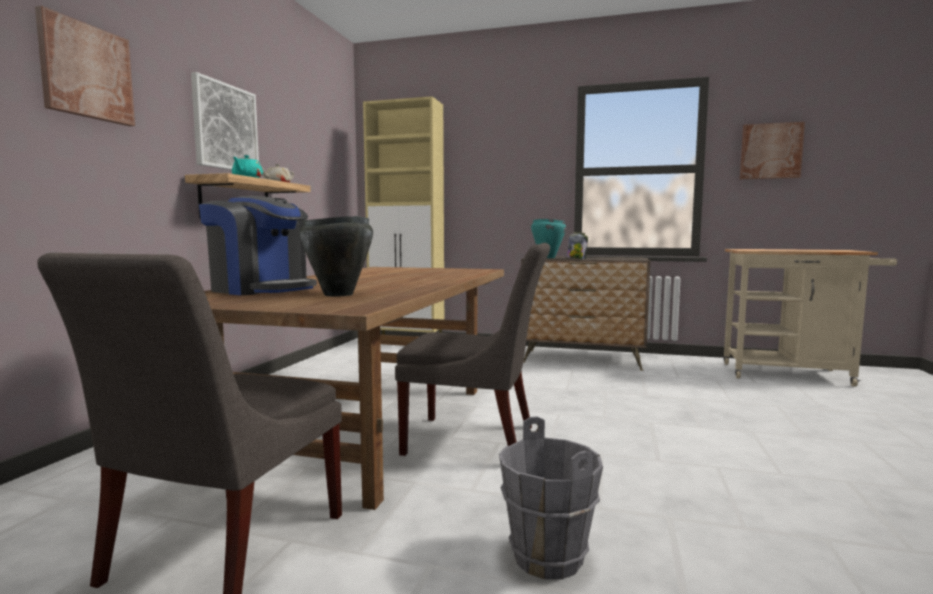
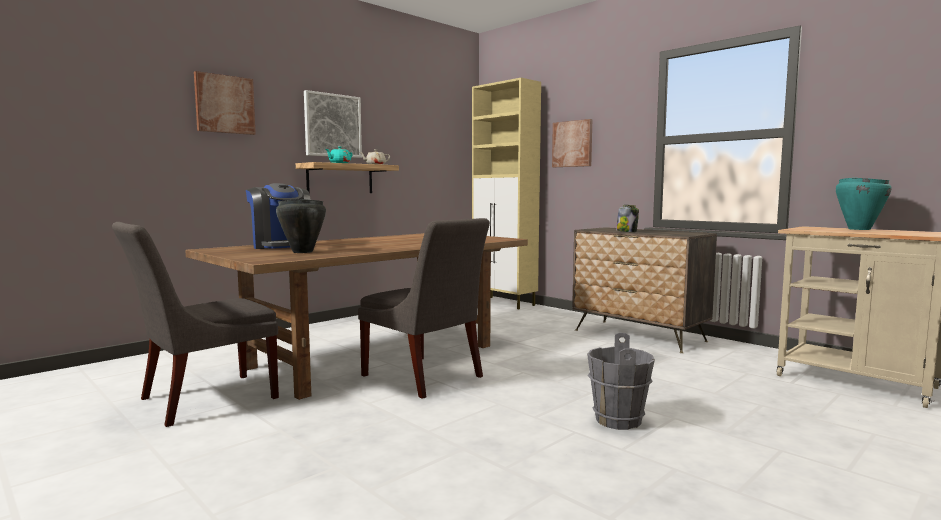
camera: 30 degrees right, 0 degrees up
grey bucket [499,416,603,579] -> grey bucket moved to [587,333,655,430]
turquoise cooking pot [531,219,566,258] -> turquoise cooking pot moved to [836,178,892,230]
picture [740,122,805,179] -> picture moved to [552,119,592,167]

